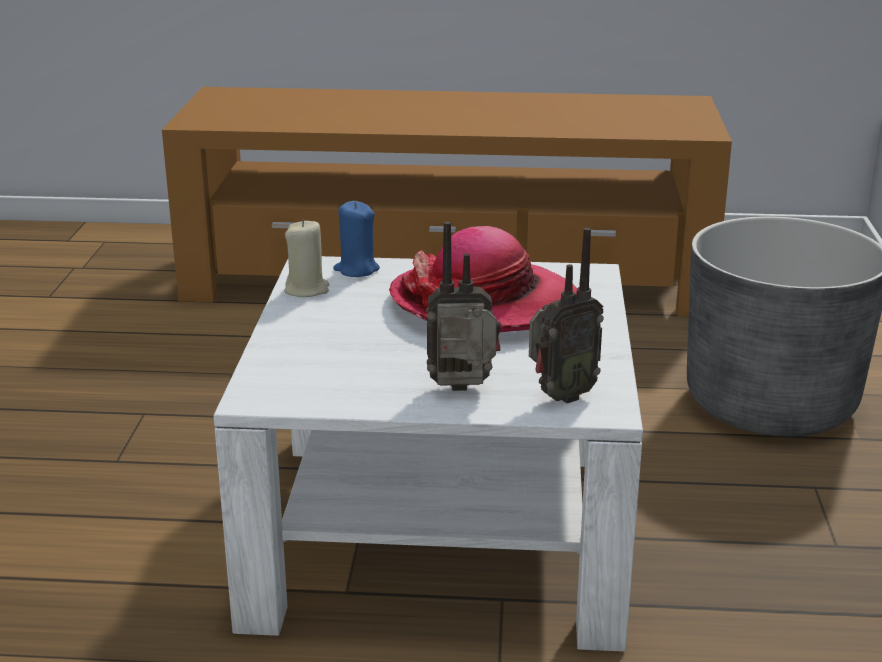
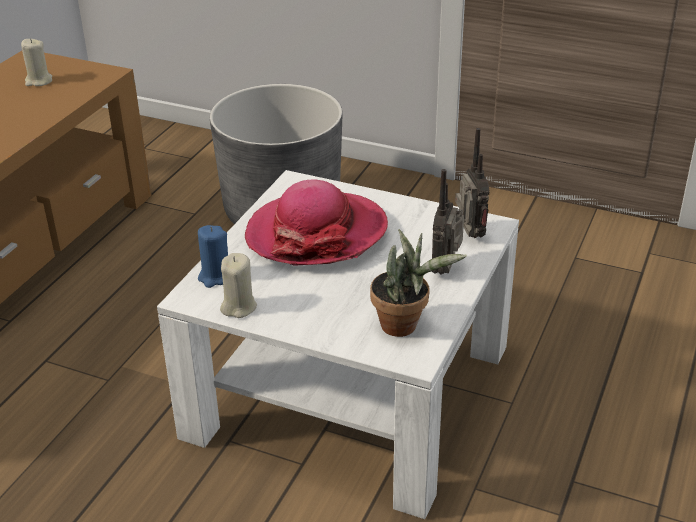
camera: 70 degrees left, 10 degrees up
none -> beige candle [21,38,52,86]
none -> potted plant [370,229,467,337]

